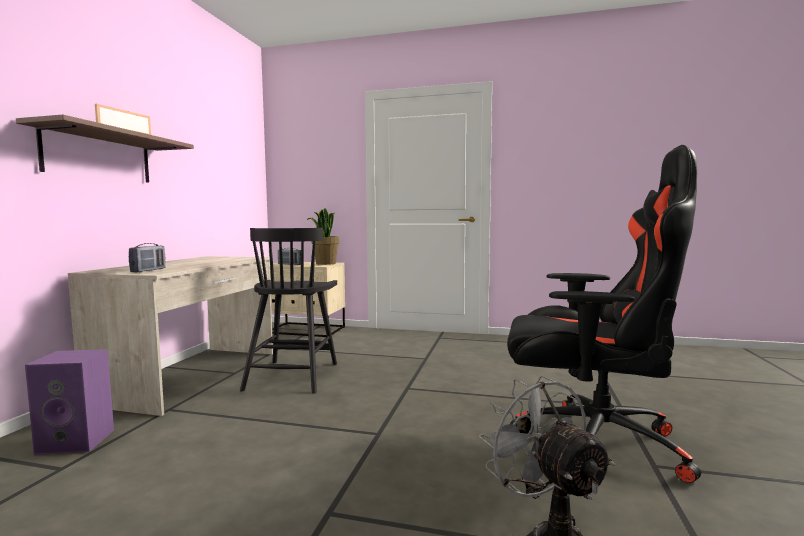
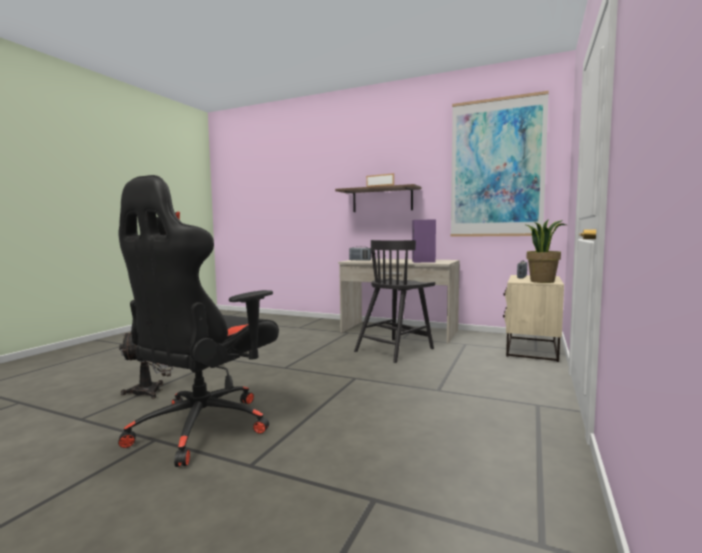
camera: 100 degrees right, 0 degrees up
purple speaker [25,349,114,455] -> purple speaker moved to [412,219,436,263]
black chair [240,228,337,394] -> black chair turned 60 degrees counterclockwise [354,240,435,363]
none -> picture [450,91,549,237]

